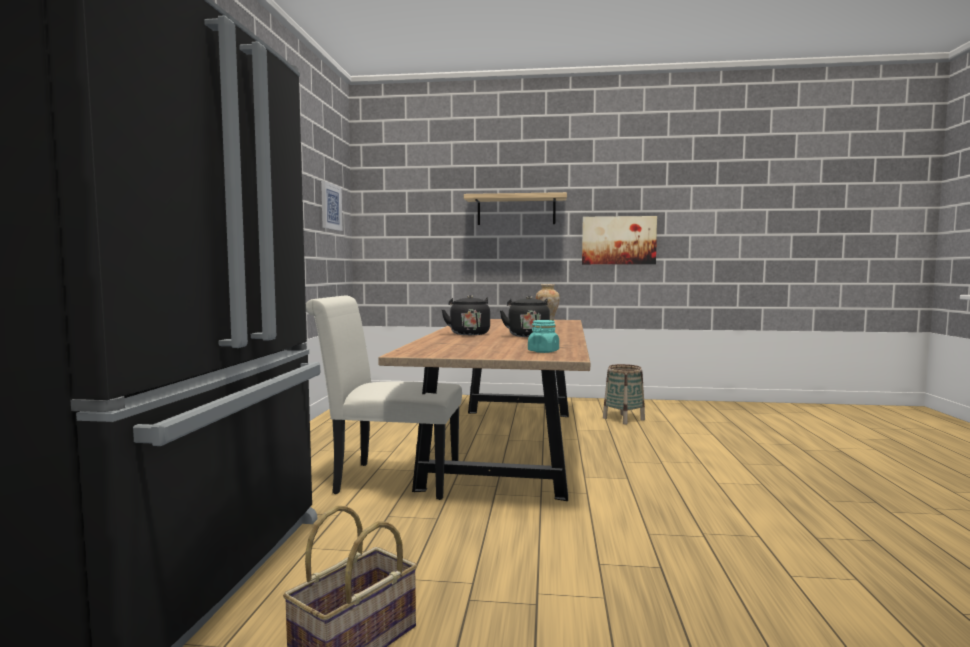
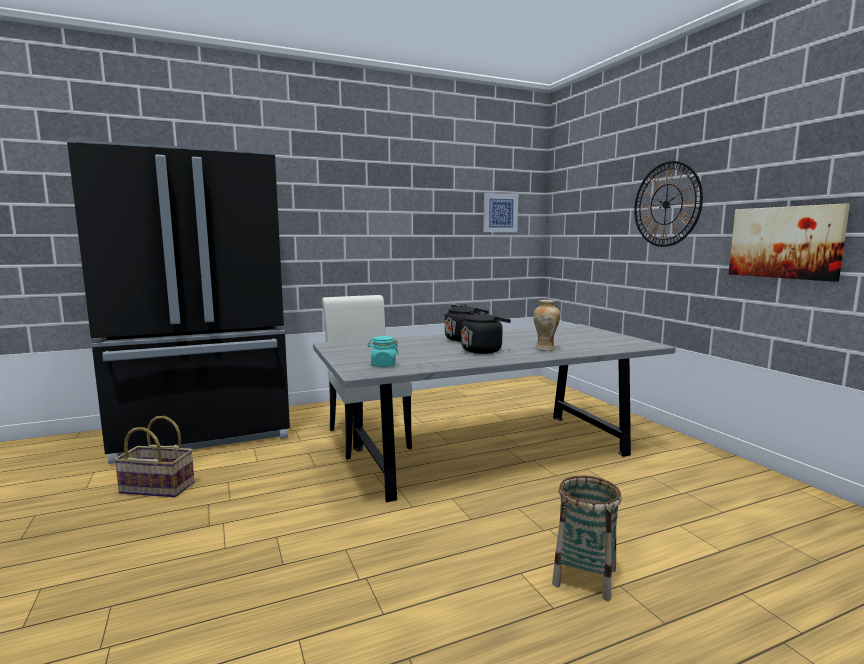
camera: 60 degrees right, 5 degrees up
brown dining table [378,319,590,501] -> grey dining table [313,324,676,502]
shelf [464,192,567,225] -> wall clock [634,161,703,247]
basket [603,364,645,424] -> basket moved to [552,475,622,601]

